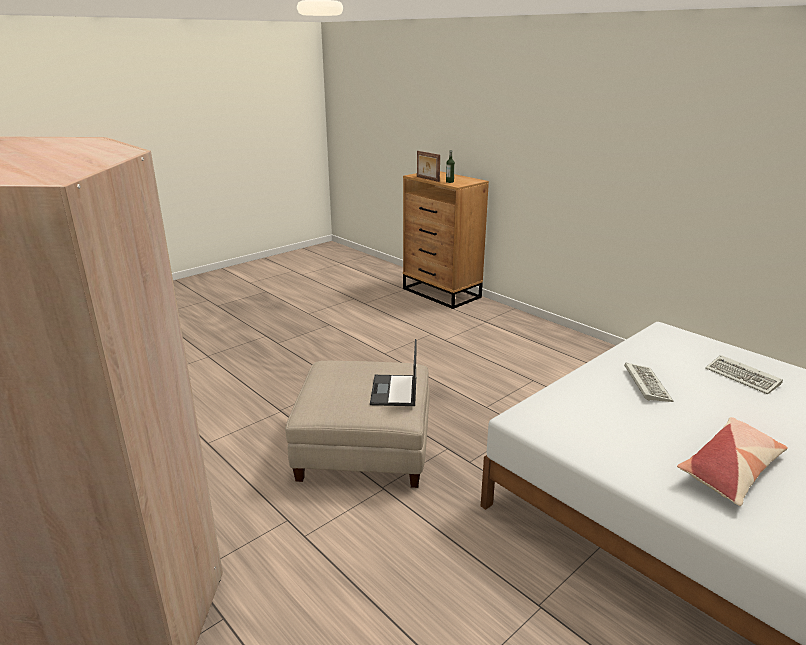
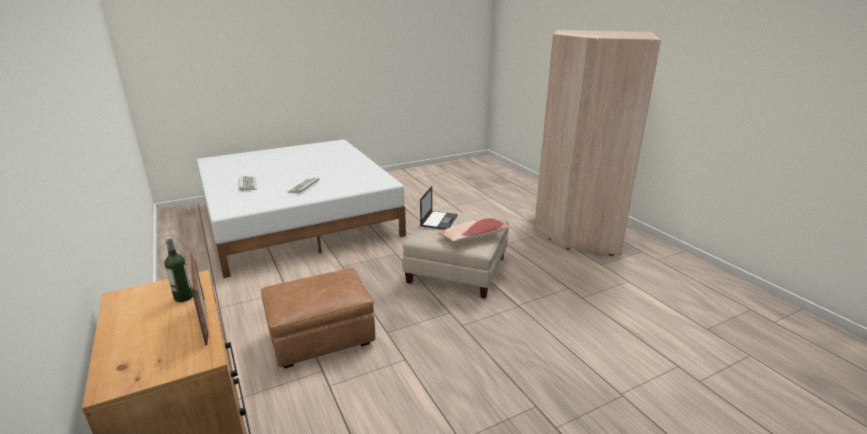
camera: 165 degrees left, 0 degrees up
pillow [677,417,788,506] -> pillow moved to [437,218,511,243]
none -> brown ottoman [261,268,375,368]

